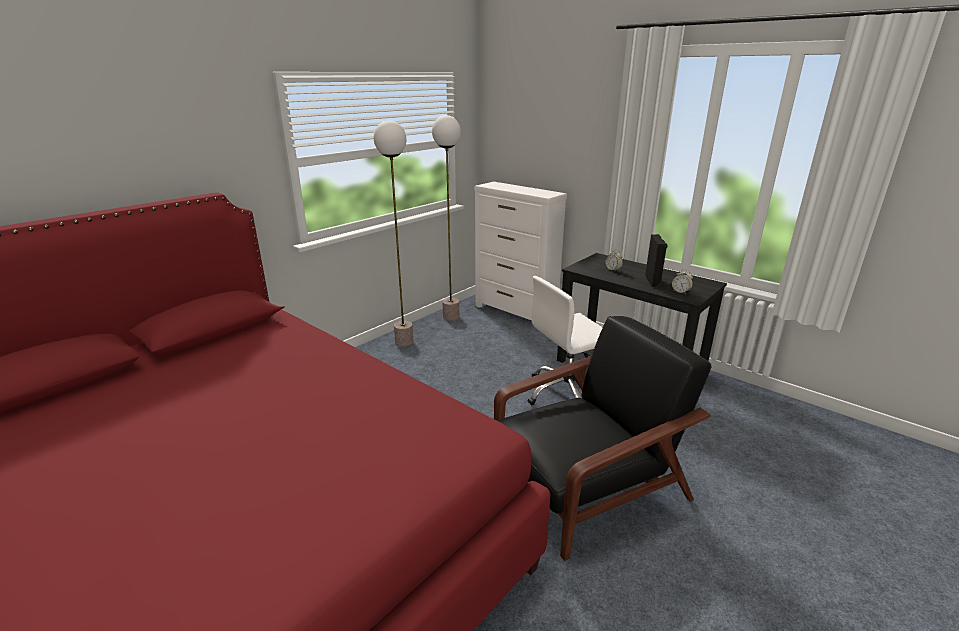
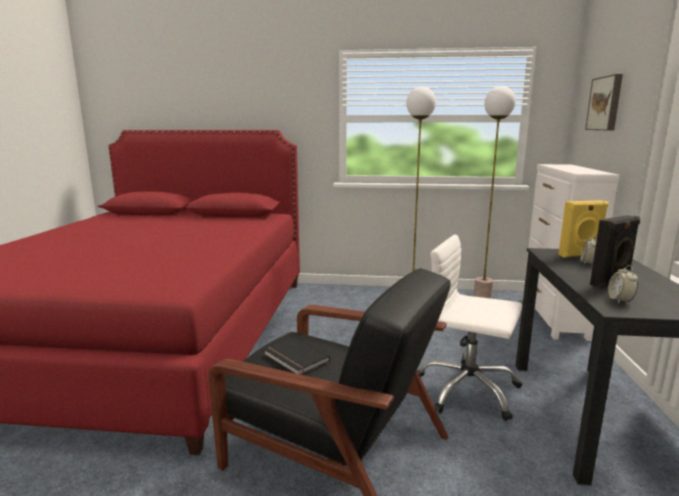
camera: 55 degrees right, 10 degrees down
none -> black book [264,337,330,375]
none -> yellow speaker [558,201,609,258]
none -> picture [585,74,623,130]

